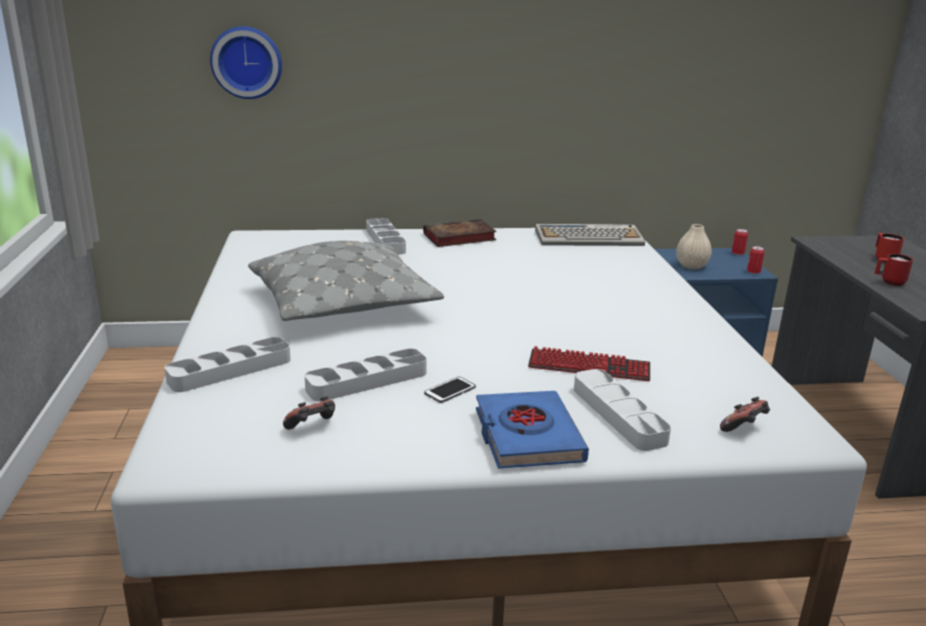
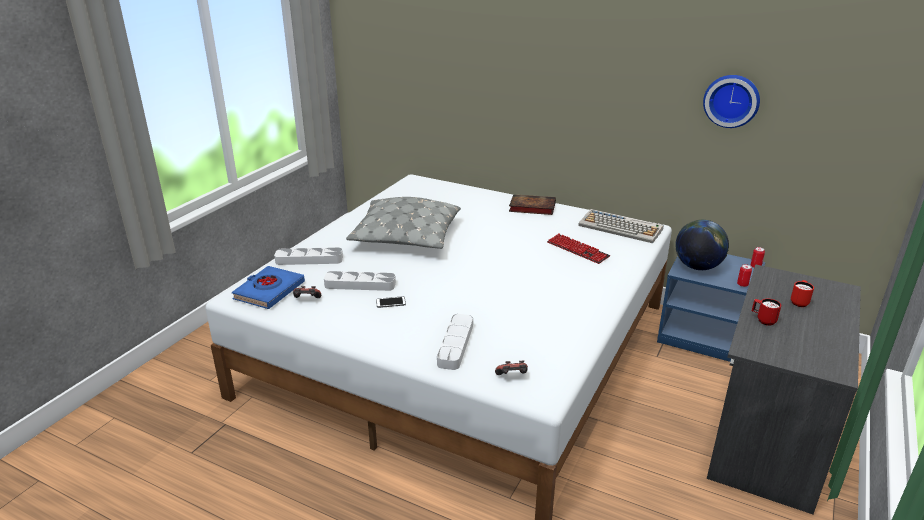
camera: 35 degrees right, 5 degrees up
wall clock [210,26,282,99] -> wall clock moved to [703,75,760,128]
grey tray [366,218,406,255] -> none
blue book [476,391,589,469] -> blue book moved to [232,266,305,309]
keyboard [528,346,650,381] -> keyboard moved to [547,233,610,264]
beige vase [676,224,712,269] -> globe [676,220,729,270]

